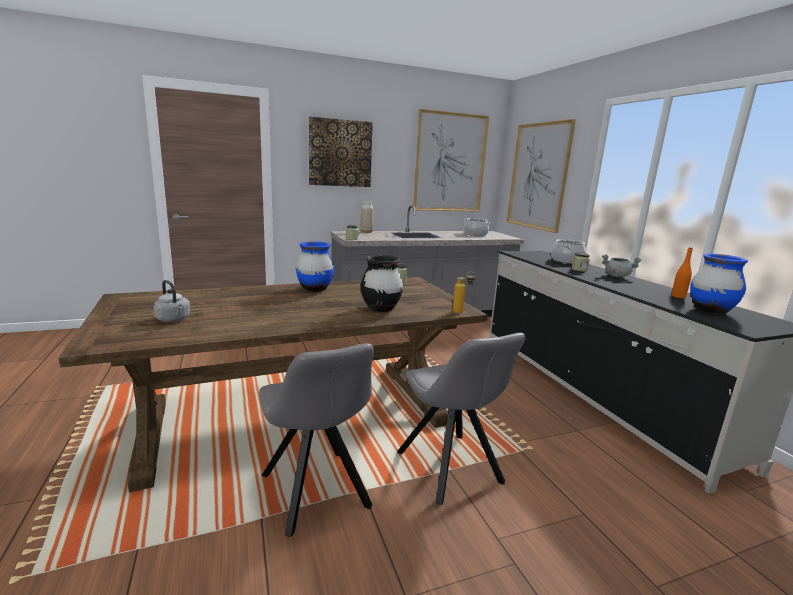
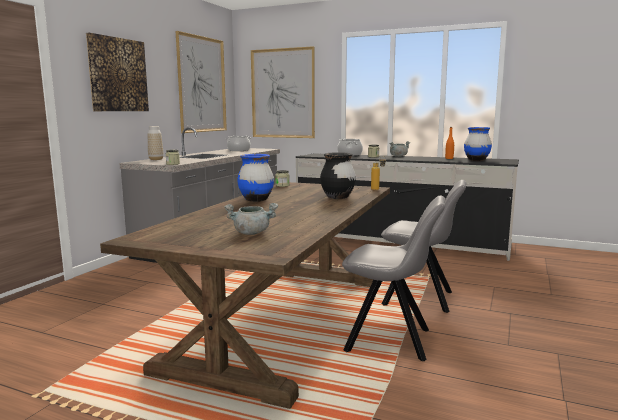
camera: 45 degrees left, 5 degrees down
grey kettle [154,280,191,322] -> grey cooking pot [224,203,278,235]

